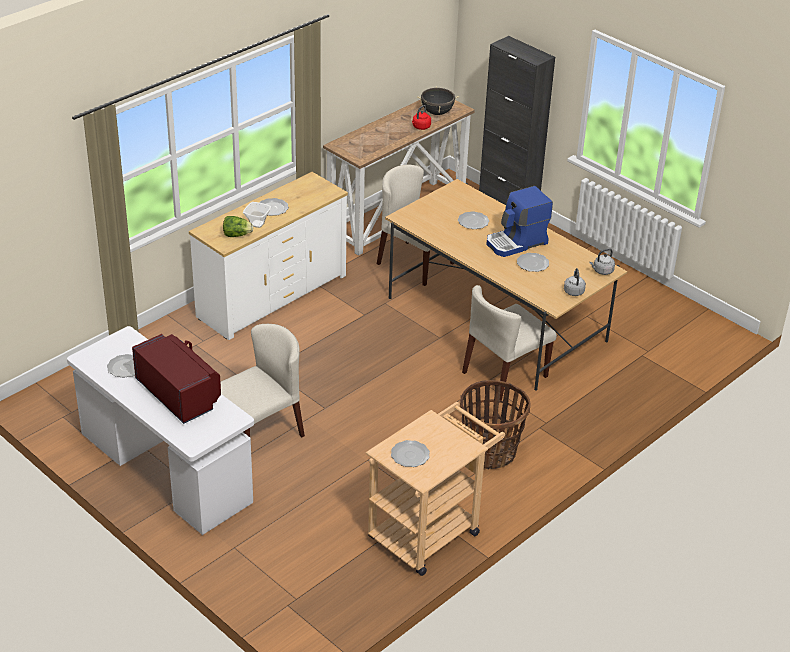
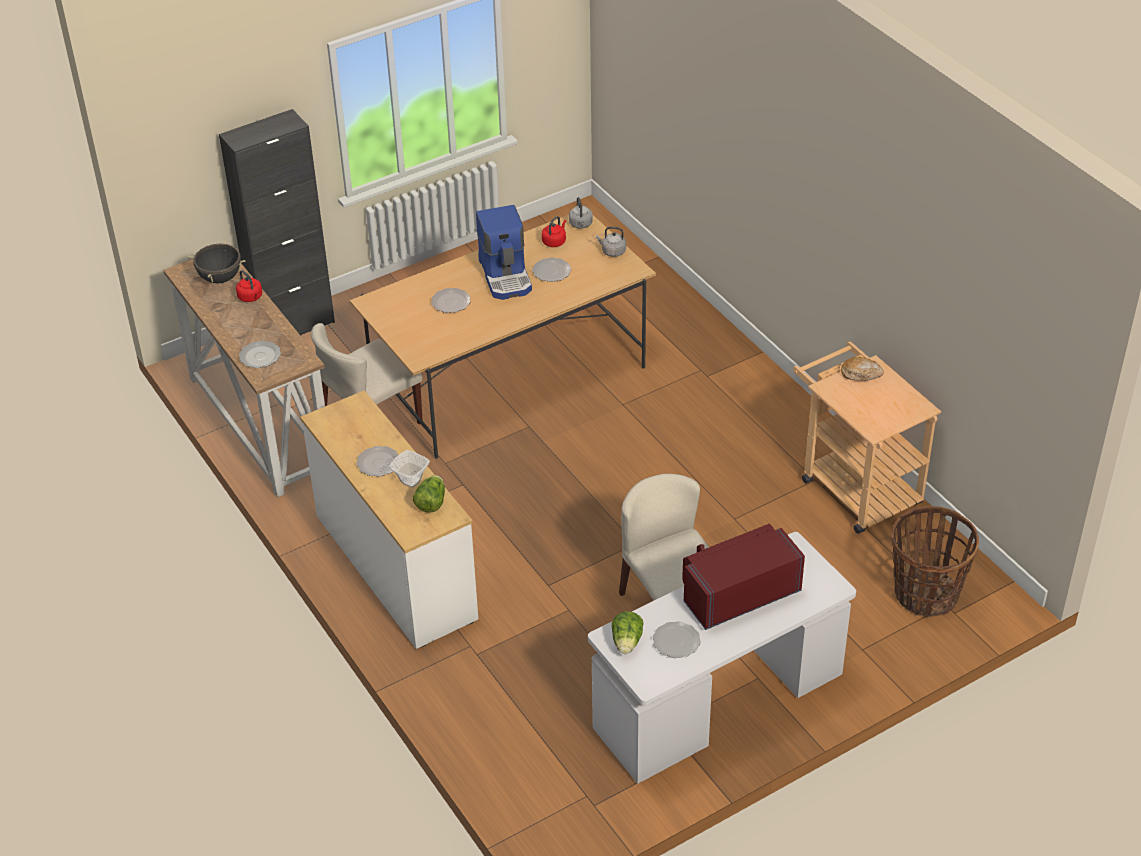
camera: 75 degrees left, 5 degrees up
plate [391,440,430,467] -> plate moved to [239,341,281,368]
basket [460,380,531,469] -> basket moved to [891,506,979,617]
beige chair [462,285,557,401] -> none
none -> red kettle [542,216,566,247]
none -> lettuce [612,611,644,654]
none -> bread [841,357,884,381]

